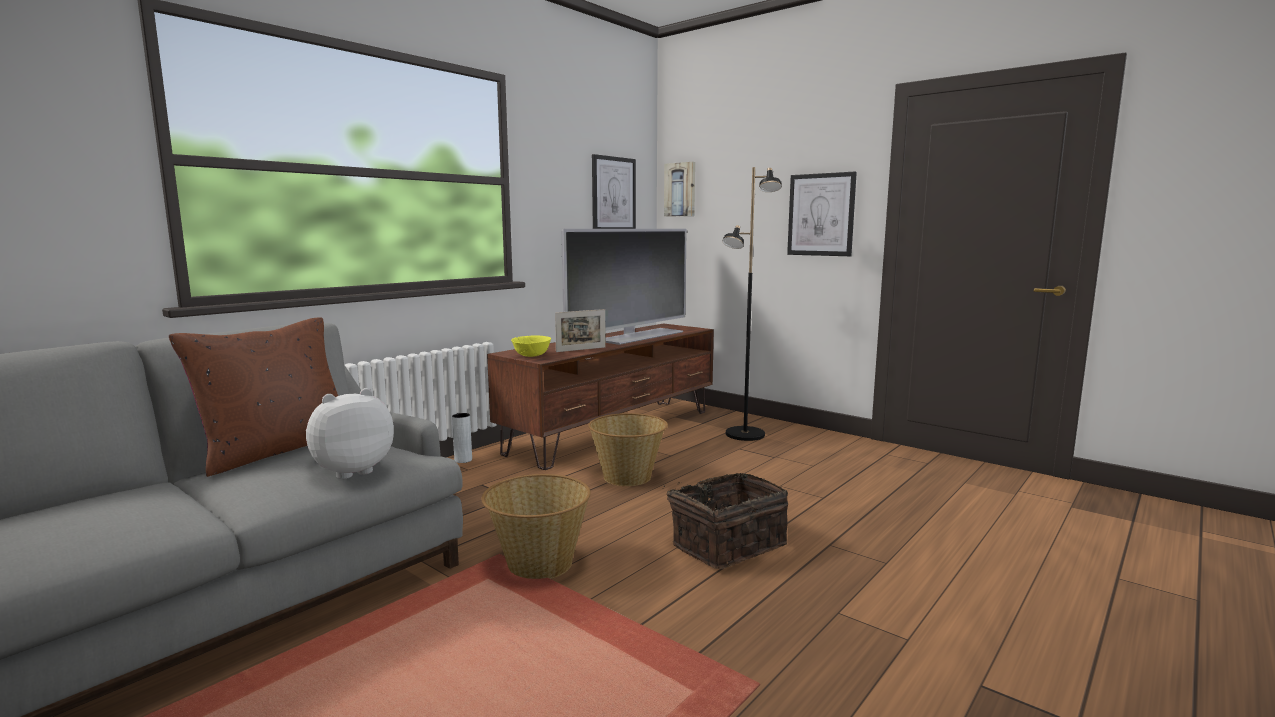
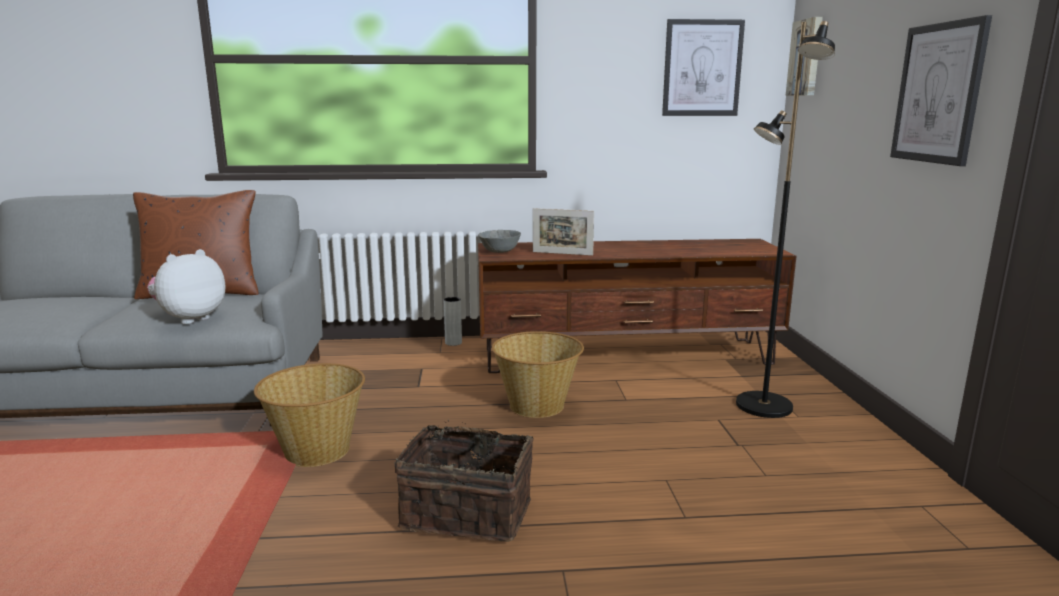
camera: 45 degrees right, 5 degrees up
plush toy [305,388,394,479] -> plush toy turned 60 degrees counterclockwise [147,249,226,324]
yellow bowl [511,335,551,357] -> grey bowl [478,230,521,253]
television [561,229,687,345] -> none

